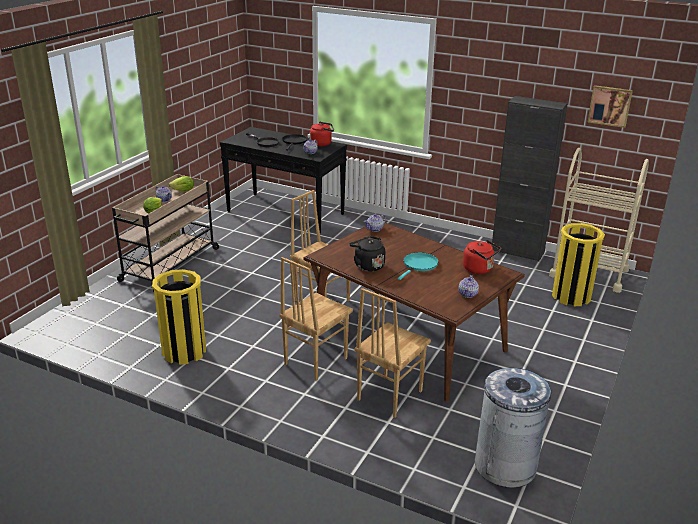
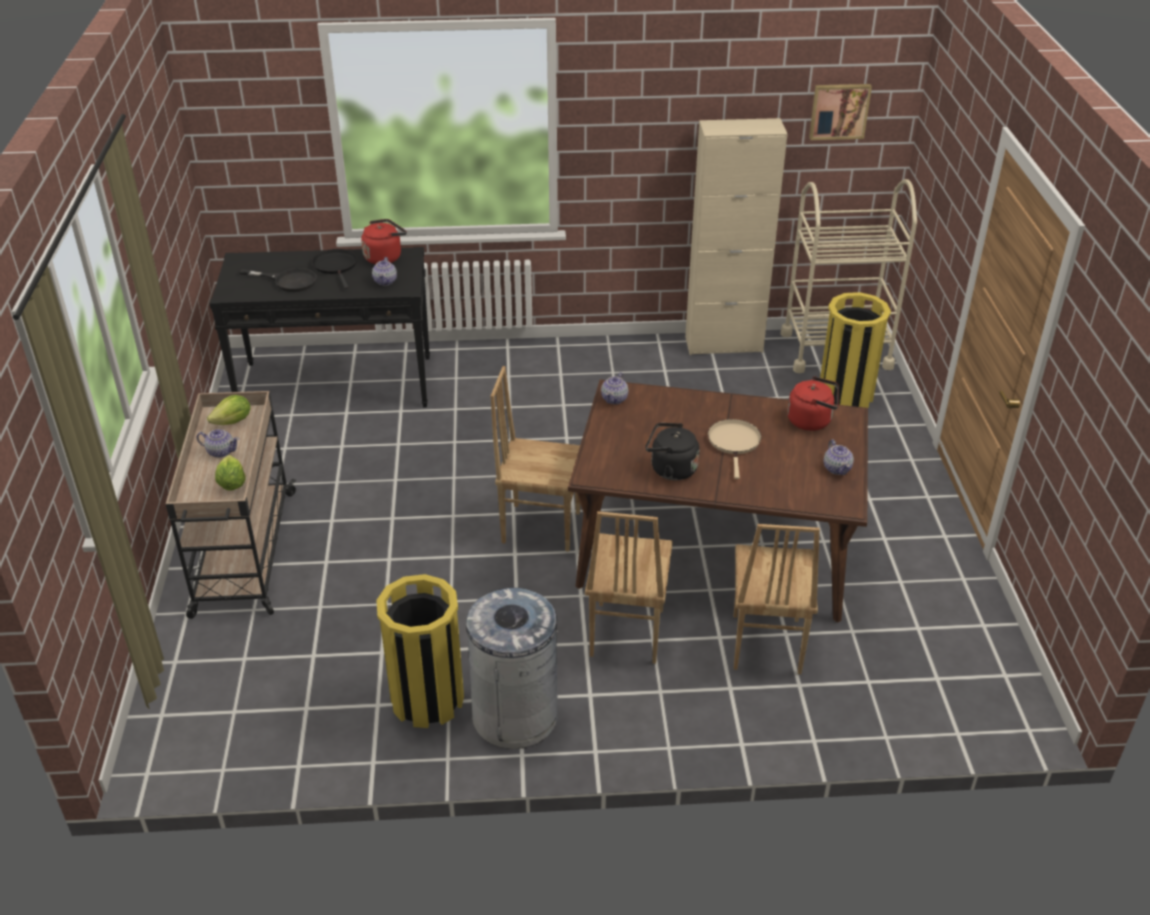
camera: 30 degrees left, 10 degrees up
turquoise frying pan [398,252,439,280] -> beige frying pan [708,419,761,479]
grey trash can [475,368,551,488] -> grey trash can moved to [466,588,558,749]
black cabinet [492,96,568,262] -> beige cabinet [685,118,787,355]

